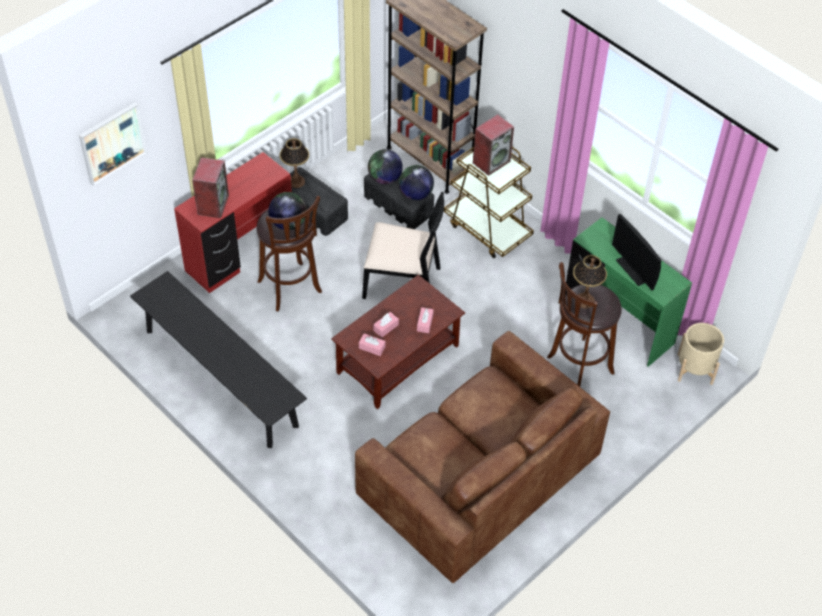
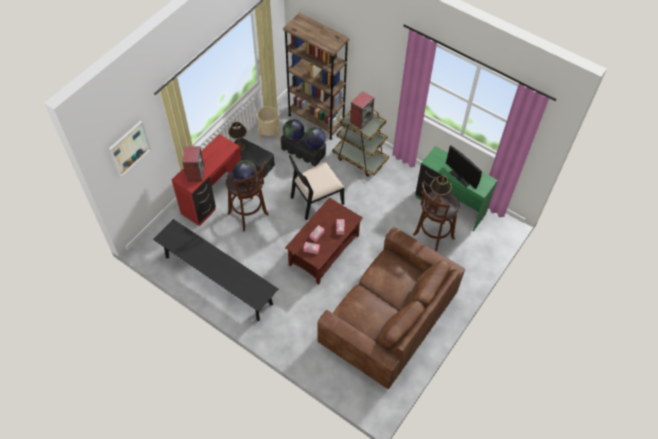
camera: 10 degrees left, 5 degrees up
black chair [362,192,444,299] -> black chair turned 150 degrees clockwise [289,155,344,220]
beige planter [678,323,724,385] -> beige planter moved to [257,106,279,141]

